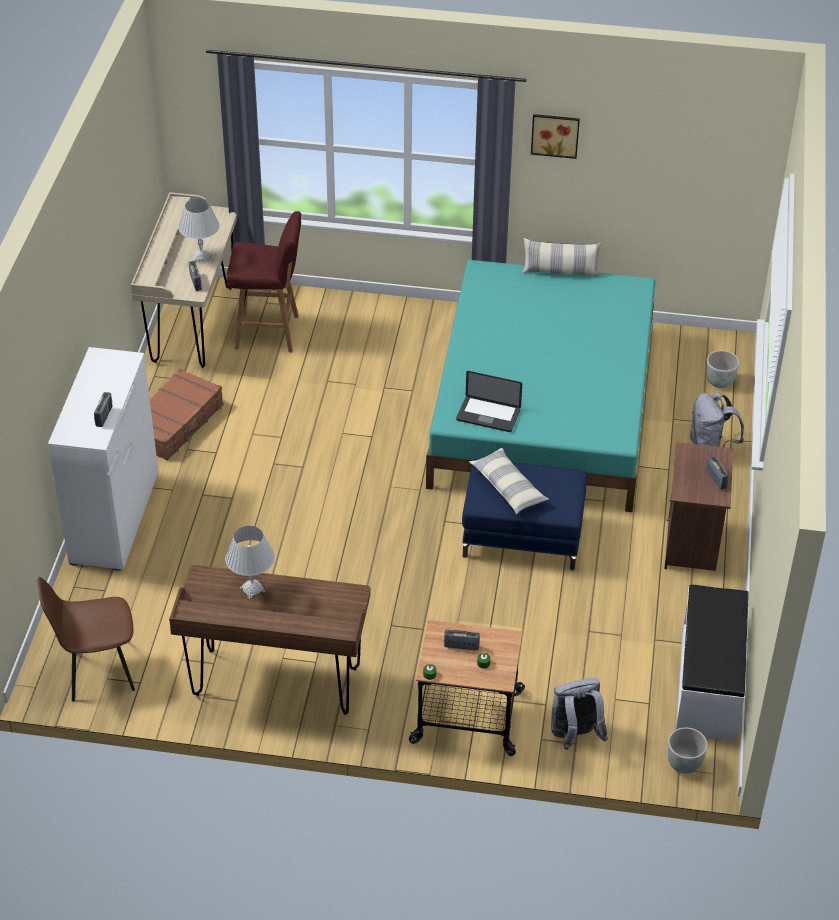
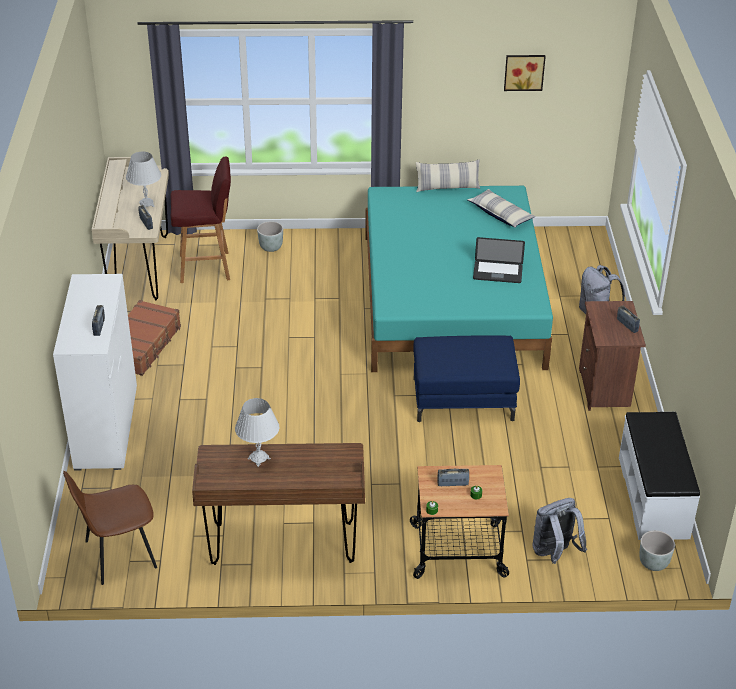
camera: 10 degrees left, 5 degrees down
laptop [456,371,522,432] -> laptop moved to [473,237,525,283]
pillow [469,448,549,514] -> pillow moved to [467,189,536,228]
picture [531,114,580,159] -> picture moved to [504,55,546,91]
grey planter [706,350,739,388] -> grey planter moved to [257,221,283,252]

